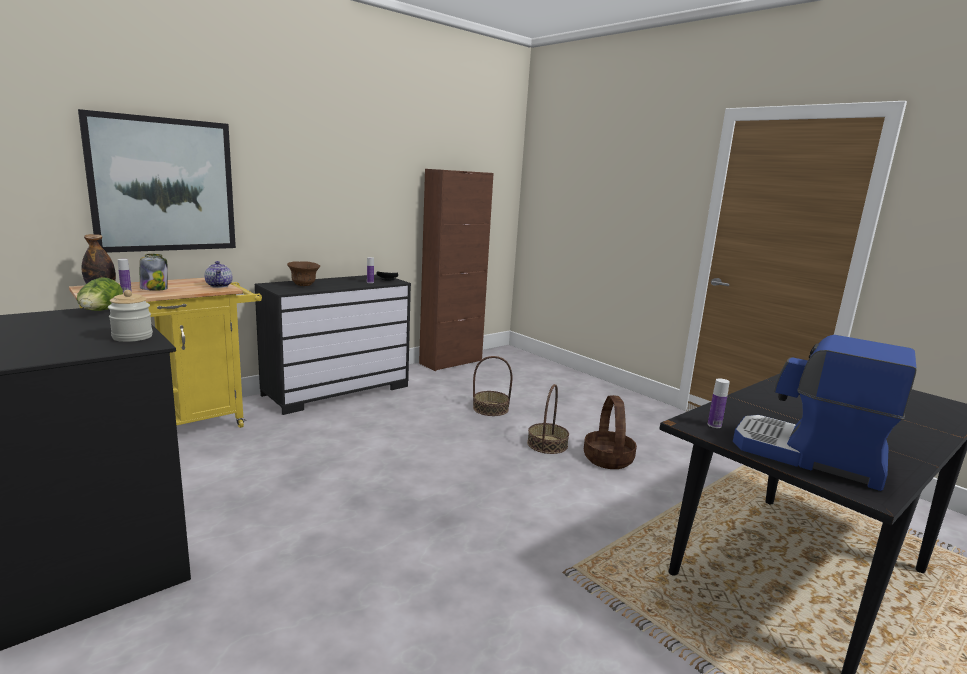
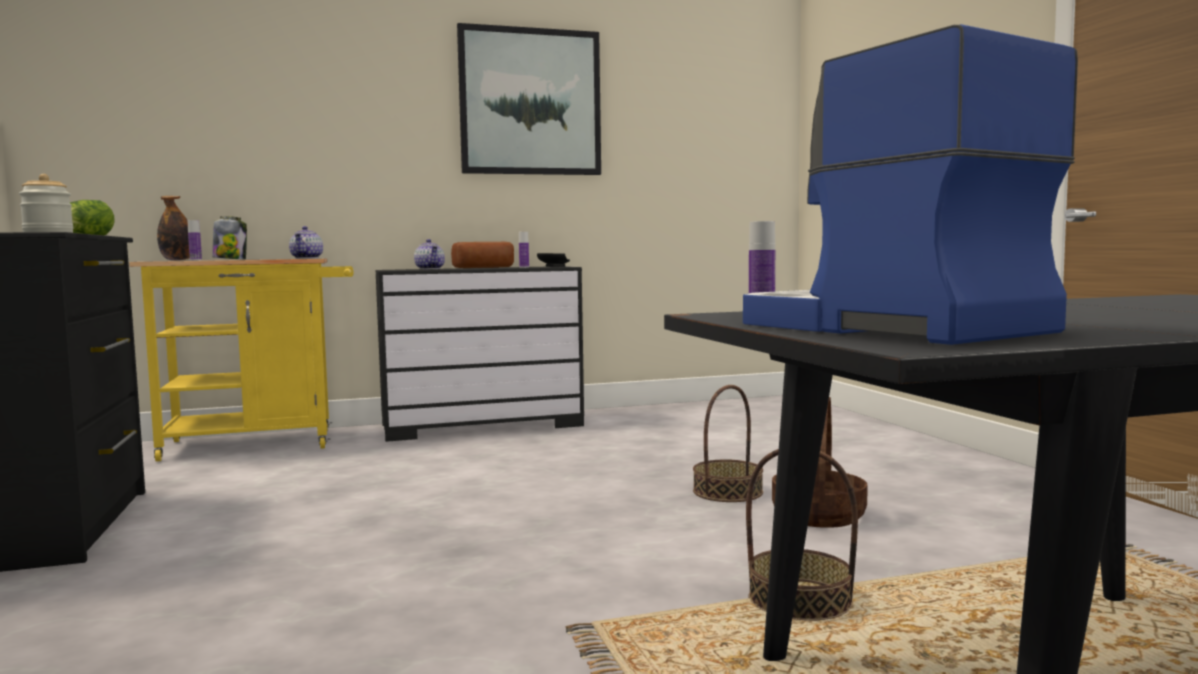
camera: 25 degrees right, 10 degrees down
picture [78,109,236,253] -> picture moved to [457,23,601,175]
brown bowl [287,261,320,286] -> teapot [414,239,445,269]
brown cabinet [419,169,494,371] -> none
basket [473,356,513,416] -> basket moved to [746,449,858,620]
none -> bread [451,242,514,268]

